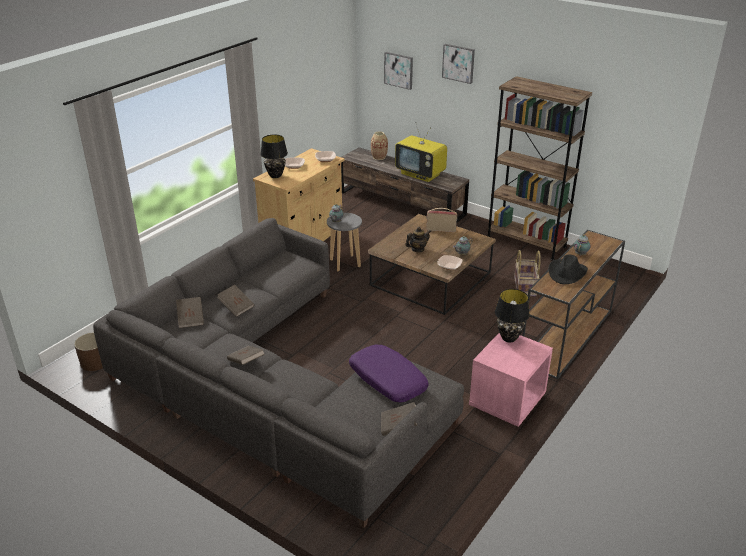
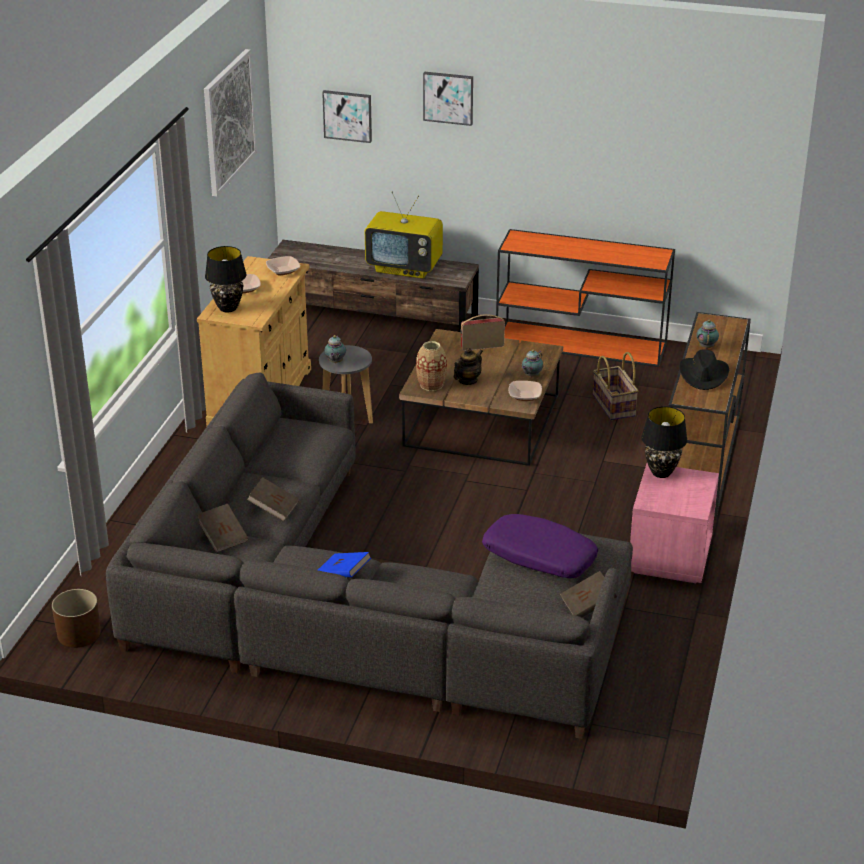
camera: 20 degrees left, 0 degrees up
brown book [227,346,265,365] -> blue book [318,552,371,577]
vase [371,131,388,160] -> vase moved to [416,341,447,391]
brown bookcase [488,76,592,261] -> orange console table [496,229,675,367]
none -> picture [204,49,257,196]

